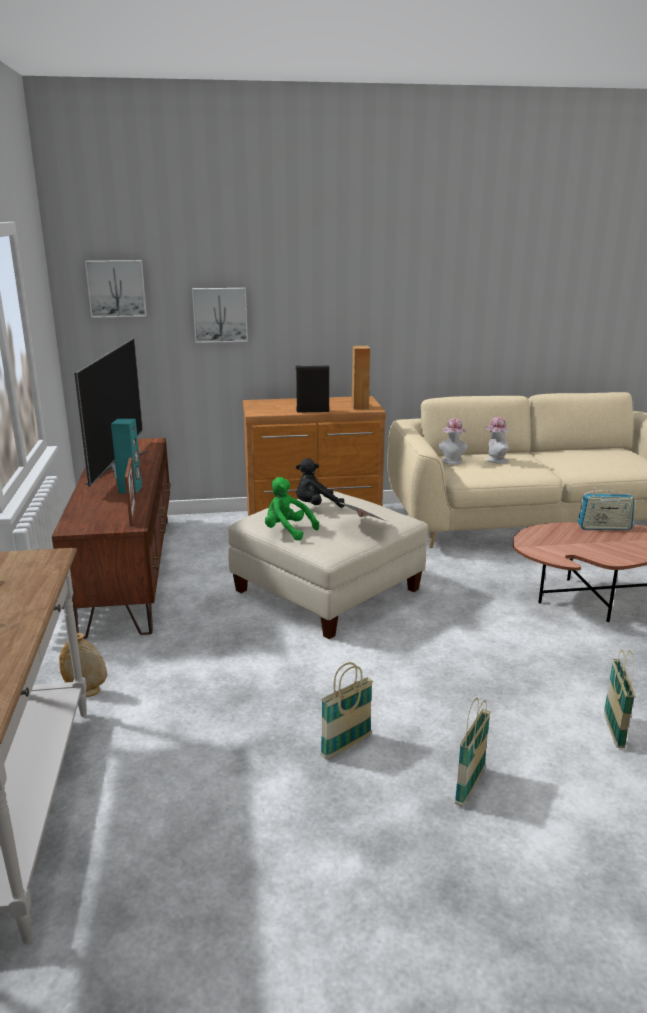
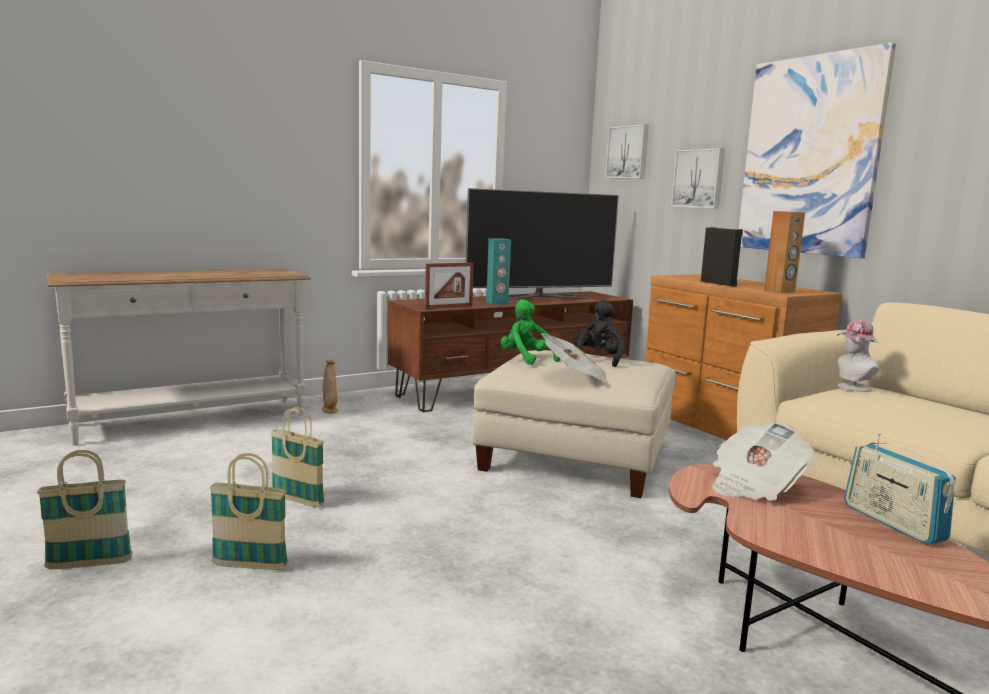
camera: 65 degrees right, 10 degrees down
green plush toy [265,477,319,541] -> green plush toy turned 45 degrees counterclockwise [501,299,560,365]
black plush toy [296,458,345,508] -> black plush toy turned 60 degrees clockwise [573,300,625,367]
hat [484,417,510,463] -> none
basket [604,649,635,748] -> basket moved to [36,450,133,569]
none -> newspaper [712,423,815,501]
none -> picture [739,42,896,258]

